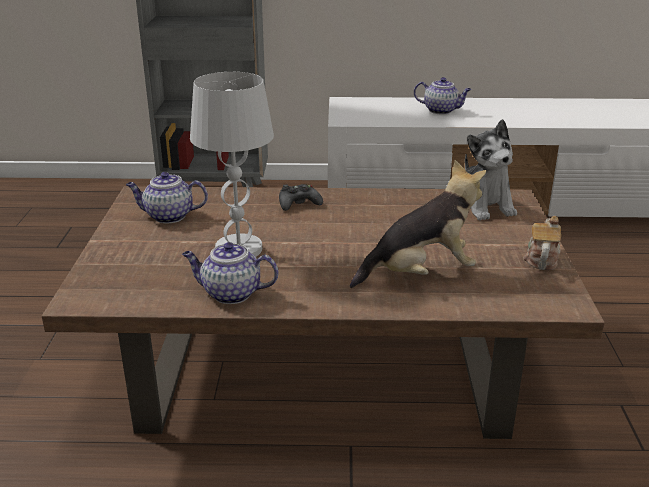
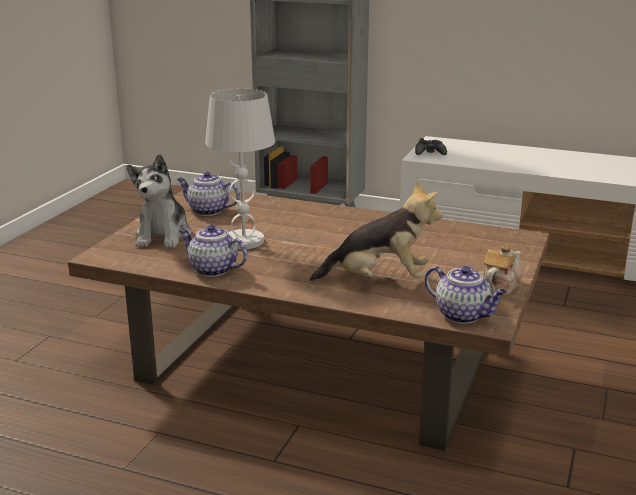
camera: 20 degrees right, 5 degrees down
black game controller [279,184,323,211] -> black game controller moved to [415,138,447,155]
teapot [414,77,472,114] -> teapot moved to [425,266,507,324]
plush toy [465,119,517,221] -> plush toy moved to [127,154,191,248]

